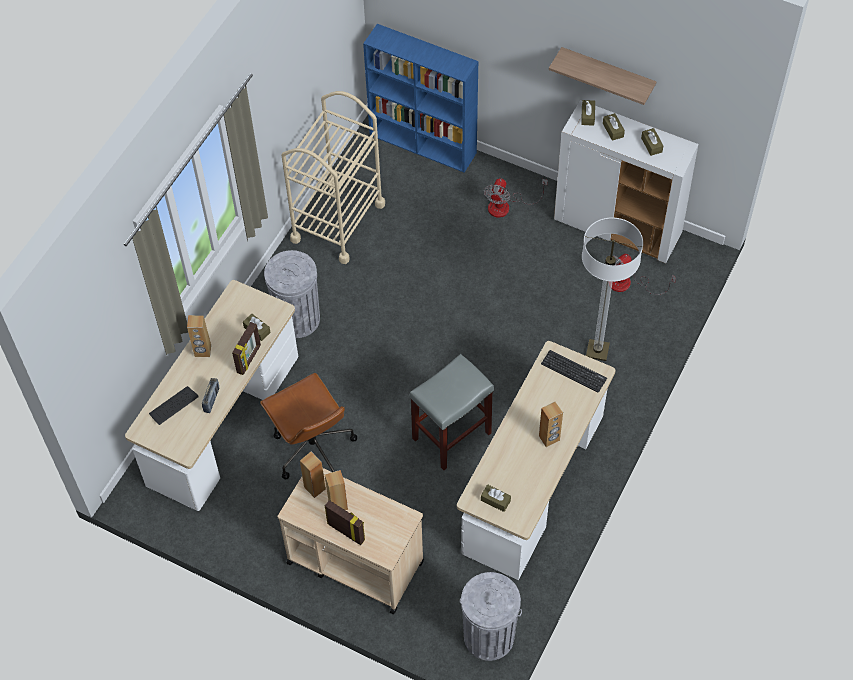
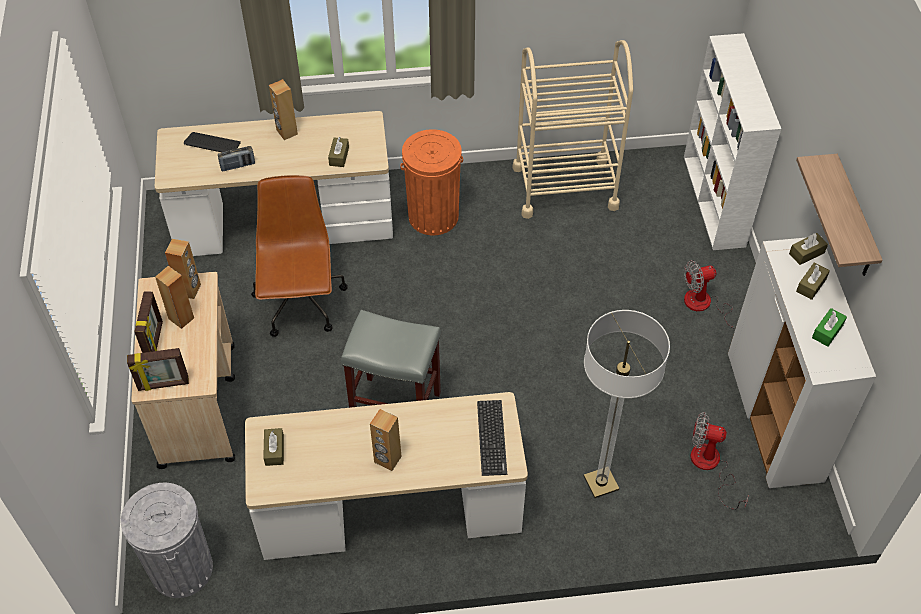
camera: 55 degrees right, 5 degrees down
picture frame [232,322,261,375] -> picture frame moved to [127,348,189,391]
brown office chair [260,373,357,480] -> brown office chair turned 150 degrees clockwise [251,175,348,337]
grey trash can [264,250,320,338] -> orange trash can [400,129,463,235]
blue bookcase [363,24,478,173] -> white bookcase [684,33,781,250]
brown tissue box [641,128,663,156] -> green tissue box [812,308,847,347]

